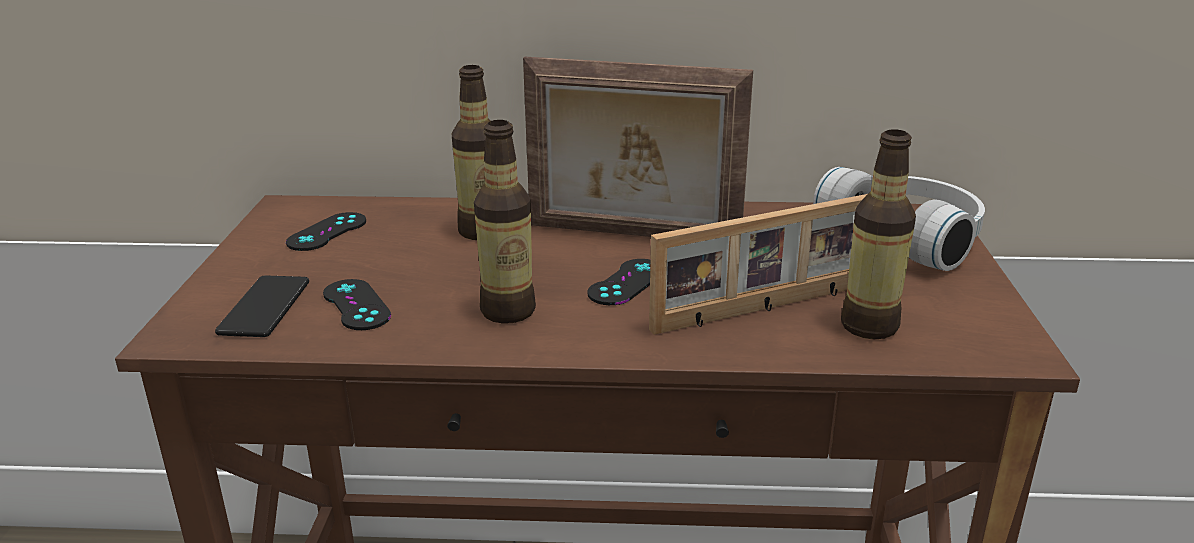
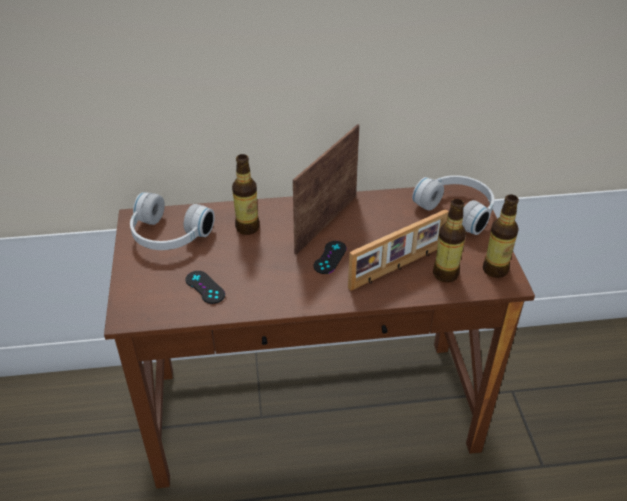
camera: 10 degrees left, 15 degrees up
phone [215,275,309,337] -> none
black game controller [286,212,366,251] -> white headphones [130,192,215,250]
bottle [474,120,536,324] -> bottle moved to [483,195,519,278]
picture frame [523,57,753,237] -> picture frame turned 120 degrees clockwise [293,124,360,255]

